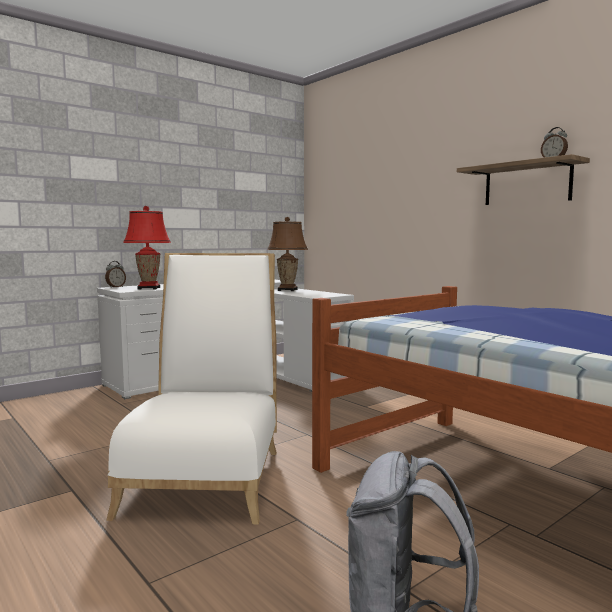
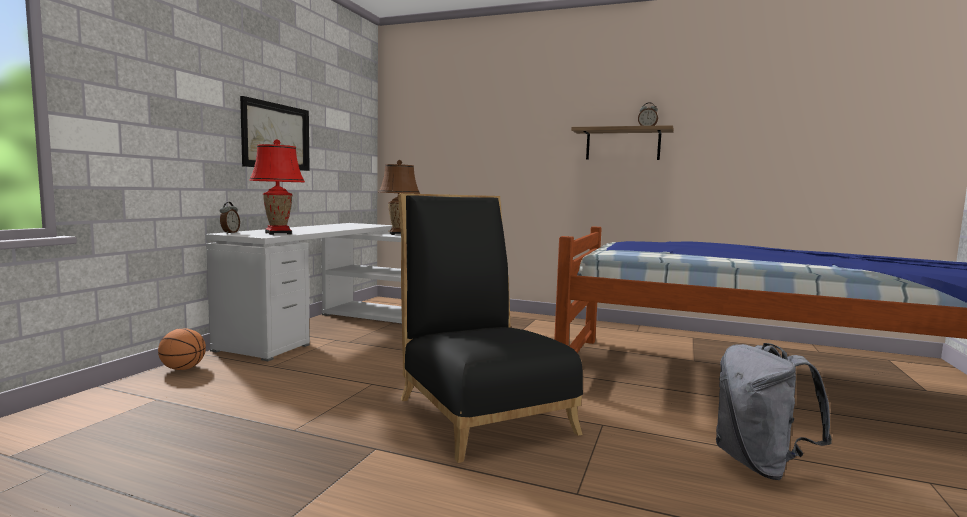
camera: 30 degrees left, 0 degrees up
white chair [106,253,277,524] -> black chair [398,193,583,463]
none -> basketball [158,328,206,370]
none -> picture [240,96,310,171]

